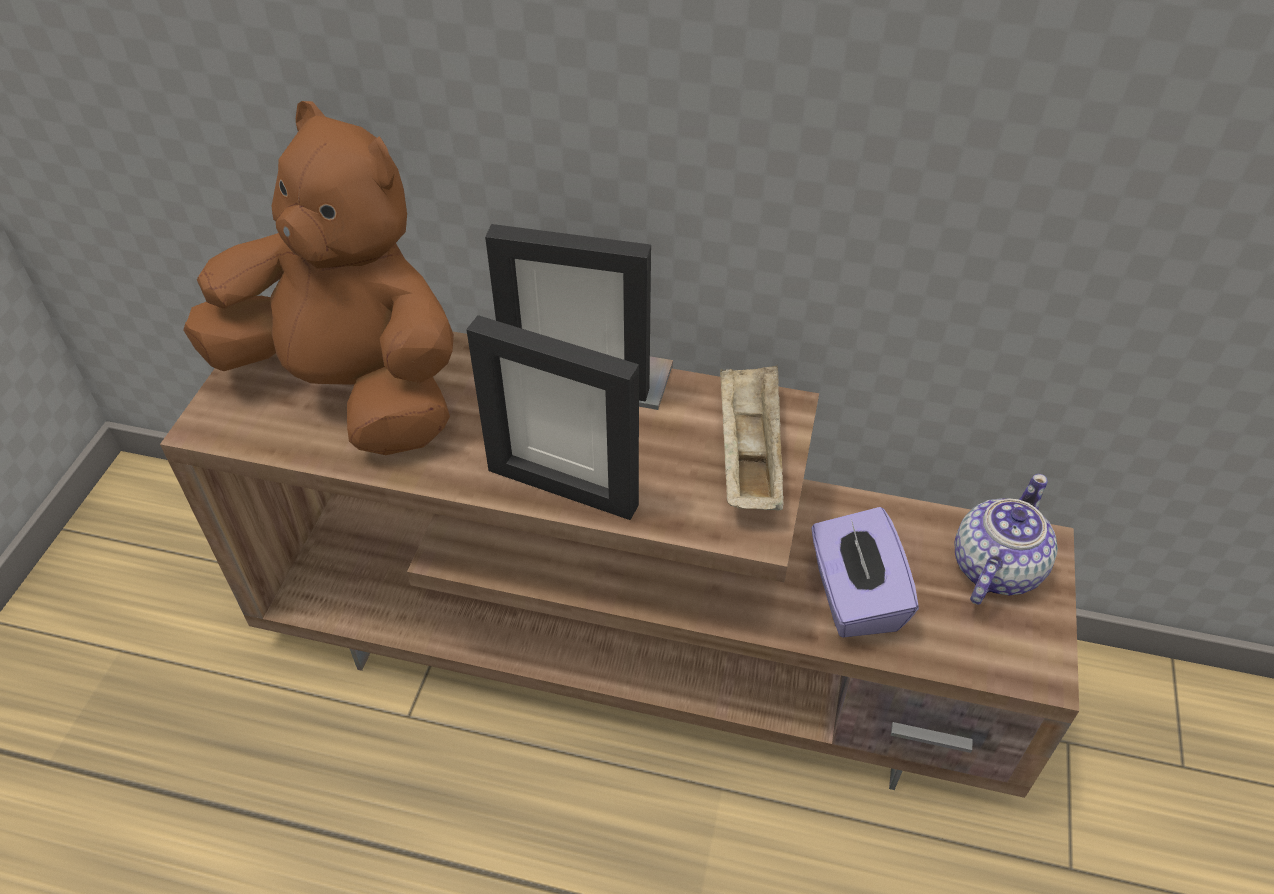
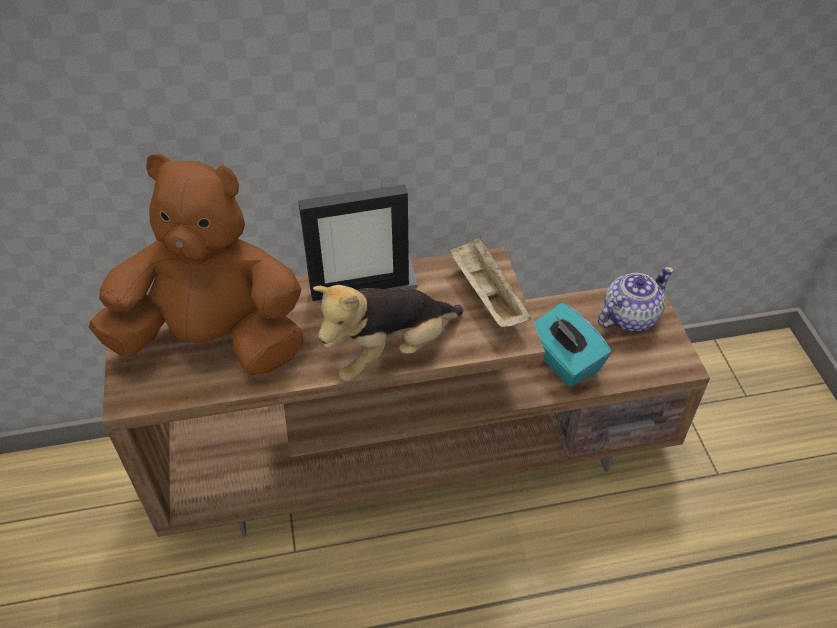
camera: 25 degrees left, 0 degrees up
picture frame [466,315,639,520] -> plush toy [313,285,463,382]
purple tissue box [811,507,919,638] -> turquoise tissue box [534,303,612,387]
teapot [954,474,1058,605] -> teapot turned 45 degrees clockwise [598,267,674,332]

